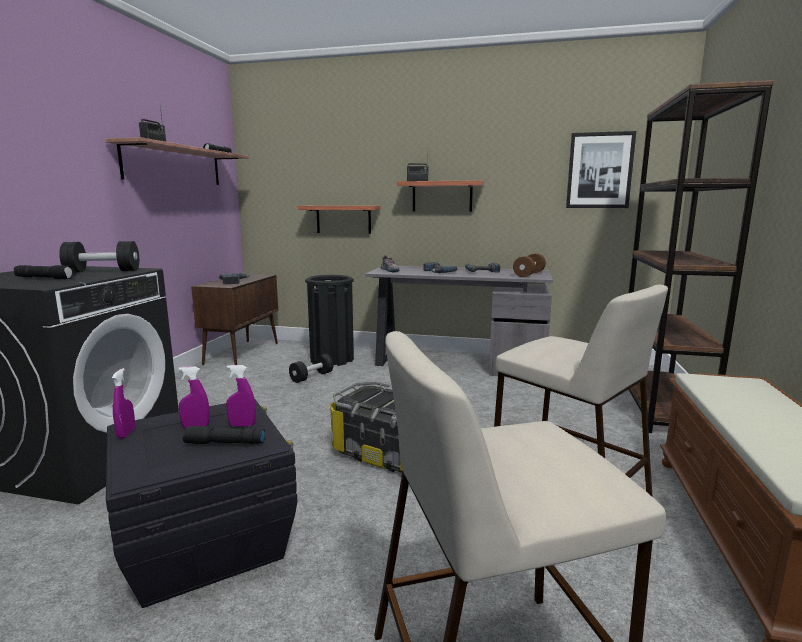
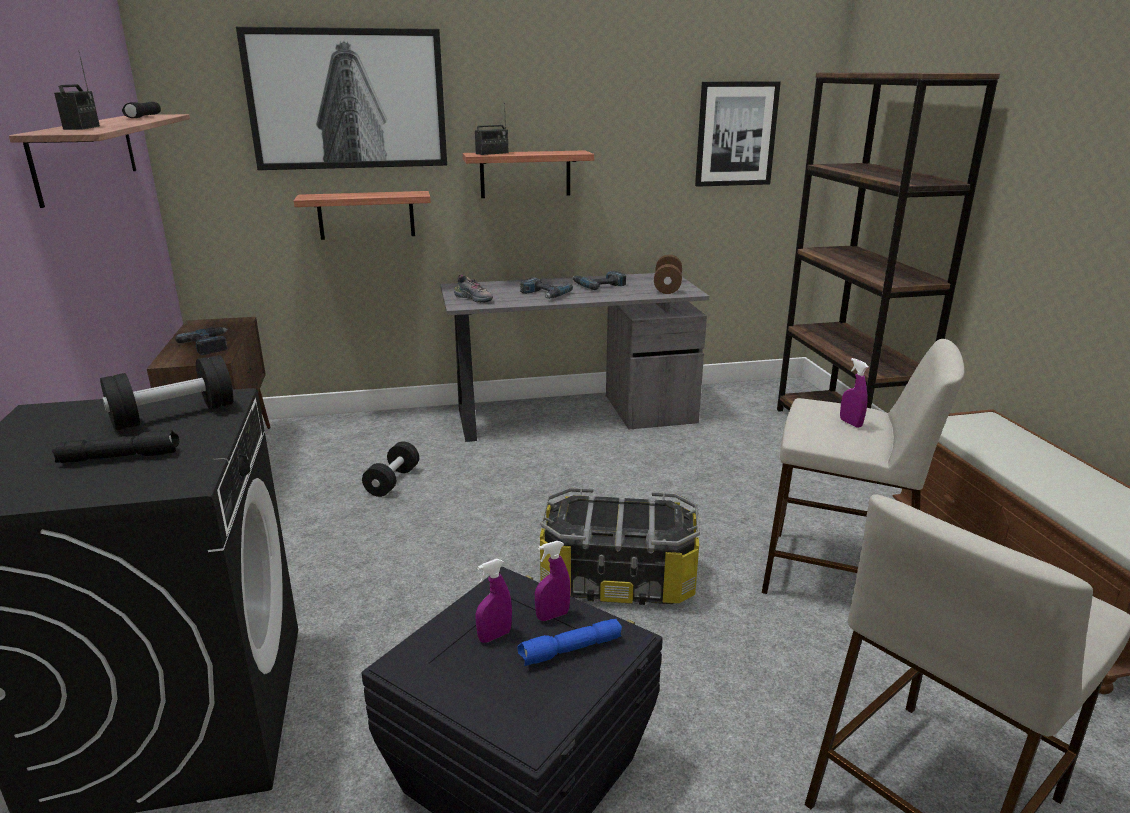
camera: 25 degrees left, 10 degrees up
purple spray bottle [112,368,135,439] -> purple spray bottle moved to [840,358,868,428]
black flashlight [183,426,265,444] -> blue flashlight [517,619,622,666]
black trash can [305,275,354,366] -> none
none -> picture [236,27,447,170]

